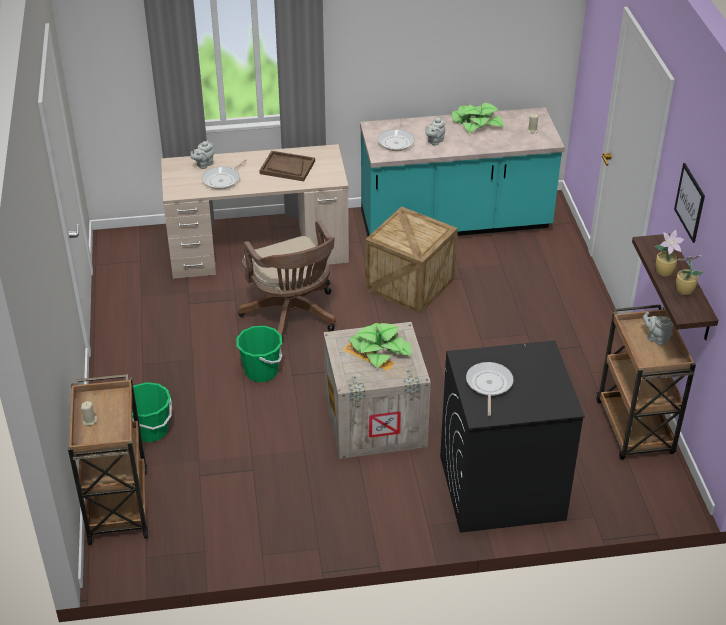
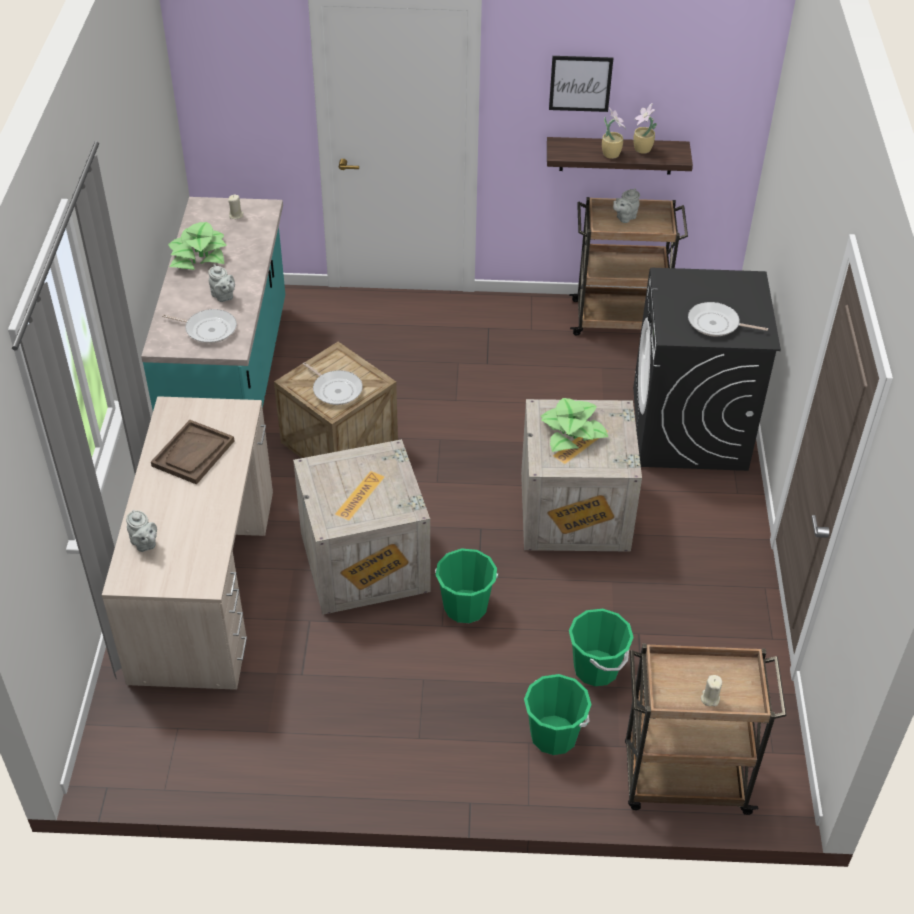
camera: 80 degrees left, 5 degrees up
frying pan [202,159,247,190] -> frying pan moved to [303,362,363,405]
brown office chair [238,220,336,338] -> crate [293,439,431,615]
none -> green bucket [569,609,634,686]

